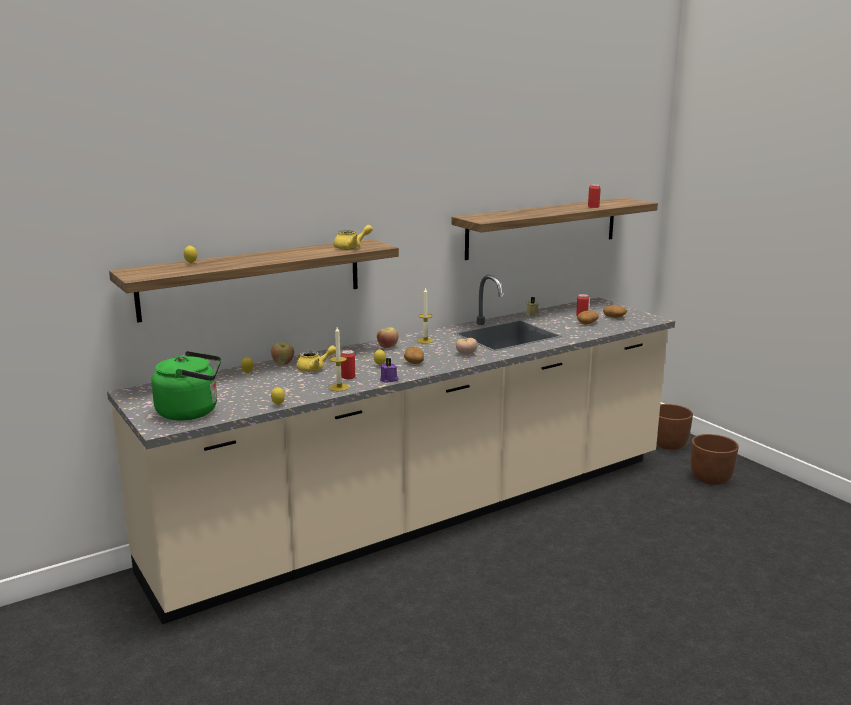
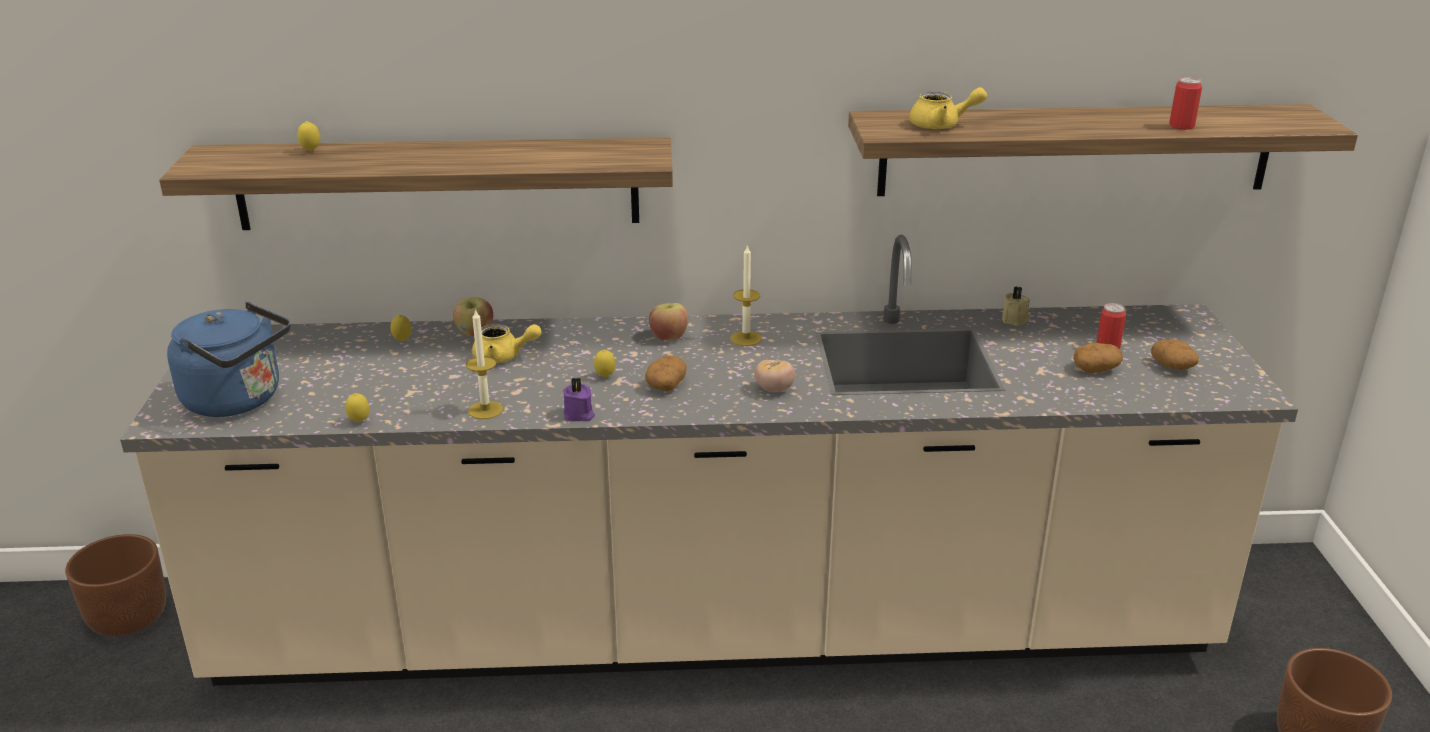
camera: 30 degrees right, 10 degrees up
green kettle [151,351,221,421] -> blue kettle [167,302,291,417]
yellow teapot [334,225,373,250] -> yellow teapot moved to [909,87,987,129]
can [341,350,355,379] -> none
brown planter [656,404,693,450] -> brown planter moved to [65,534,166,637]

